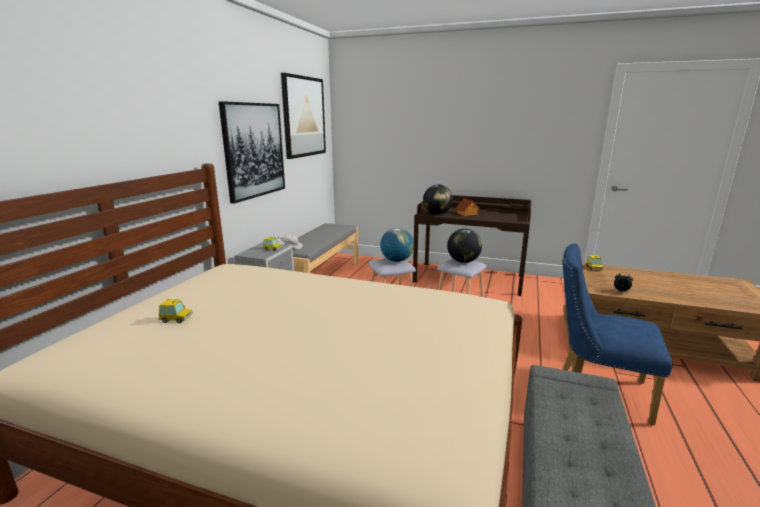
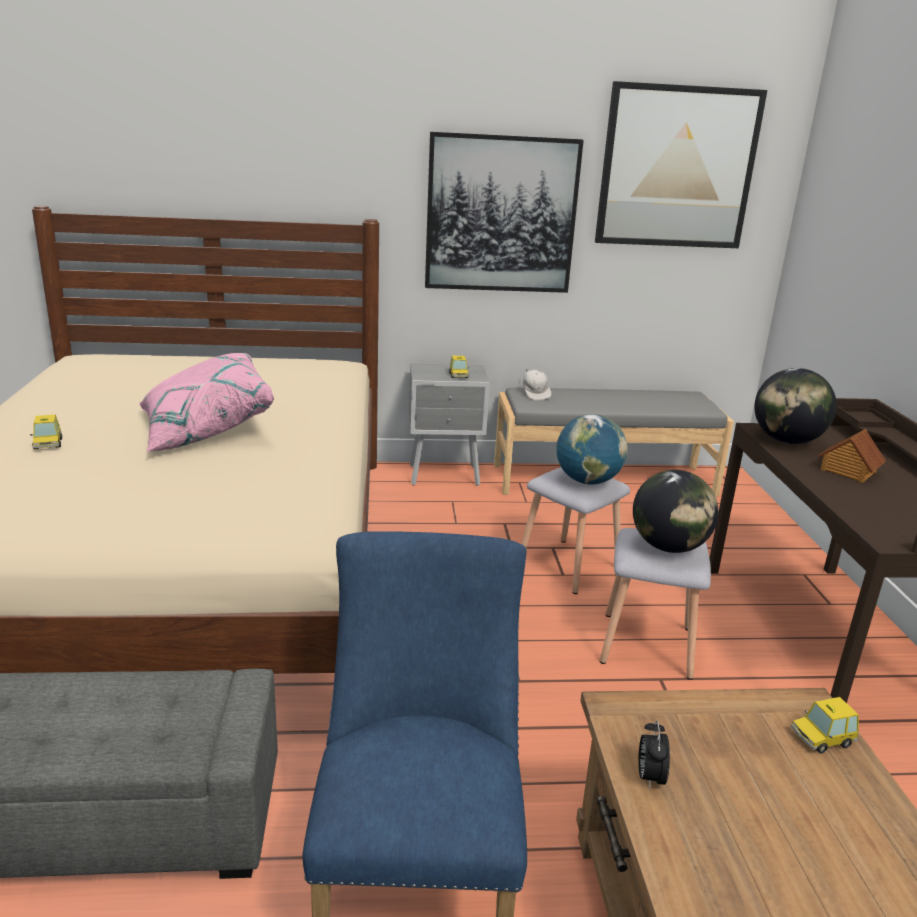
camera: 65 degrees right, 5 degrees up
toy car [159,300,193,323] -> toy car moved to [30,414,62,449]
none -> pink pillow [139,353,274,452]

